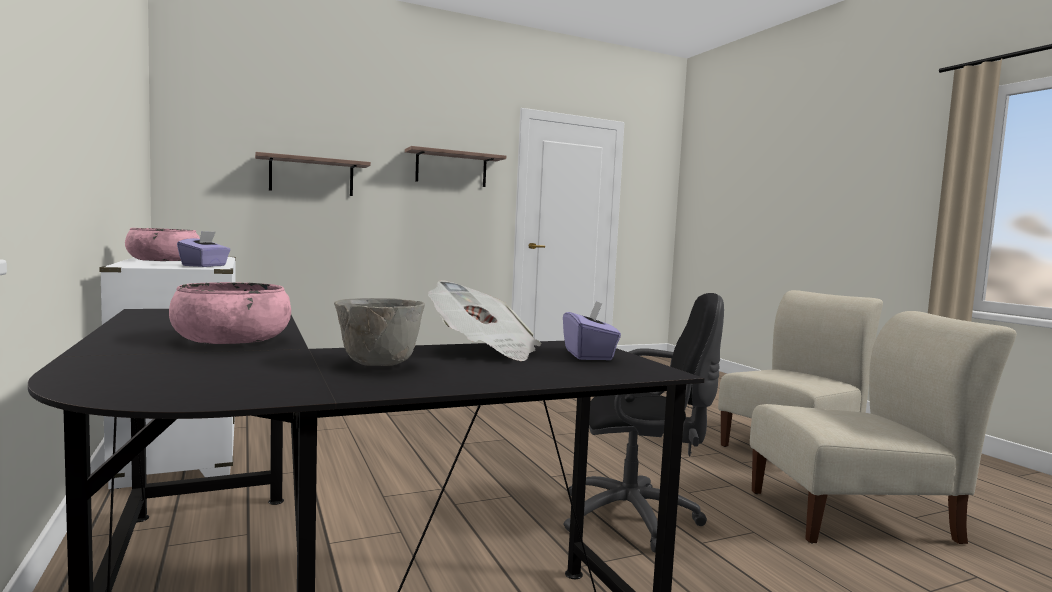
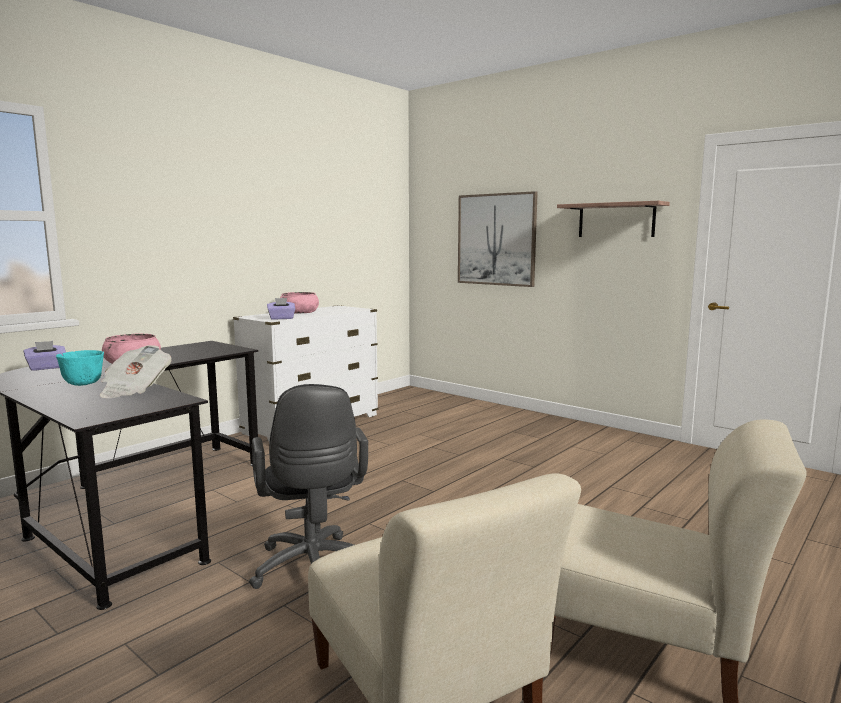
camera: 65 degrees right, 5 degrees up
shelf [255,152,371,196] -> picture [458,191,538,287]
grey bowl [334,298,425,366] -> turquoise bowl [56,350,104,386]
purple tissue box [563,300,621,360] -> purple tissue box moved to [24,341,66,371]

